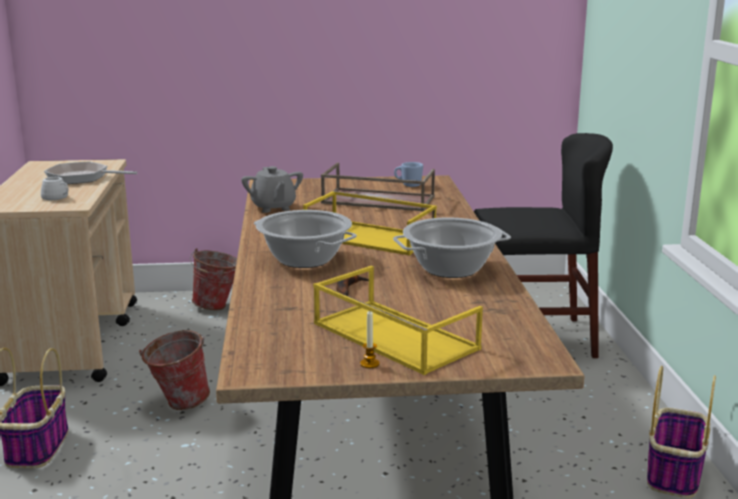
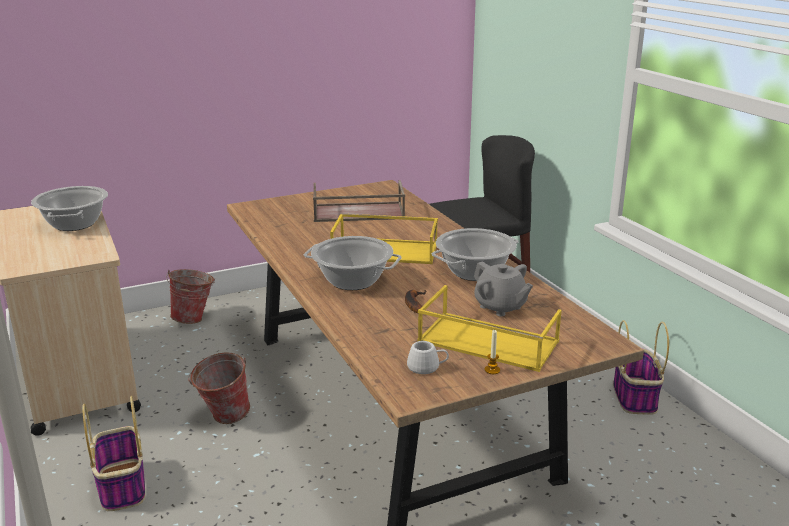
camera: 20 degrees left, 5 degrees up
white mug [41,177,69,200] -> white mug moved to [407,341,449,374]
frying pan [44,161,137,184] -> cooking pot [31,186,108,231]
grey teapot [241,166,303,213] -> grey teapot moved to [474,261,533,316]
blue mug [394,162,423,187] -> none

